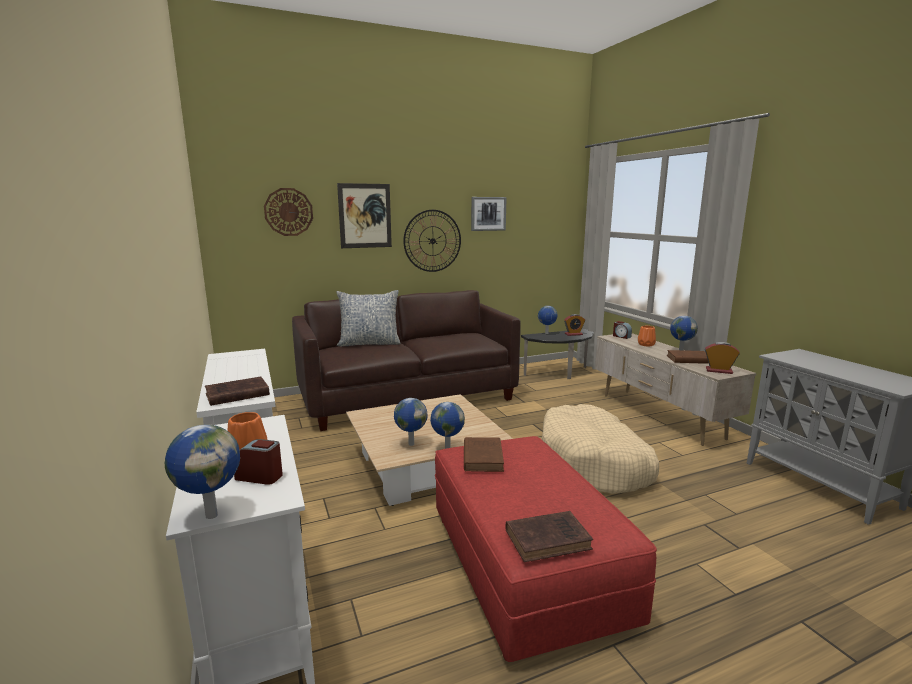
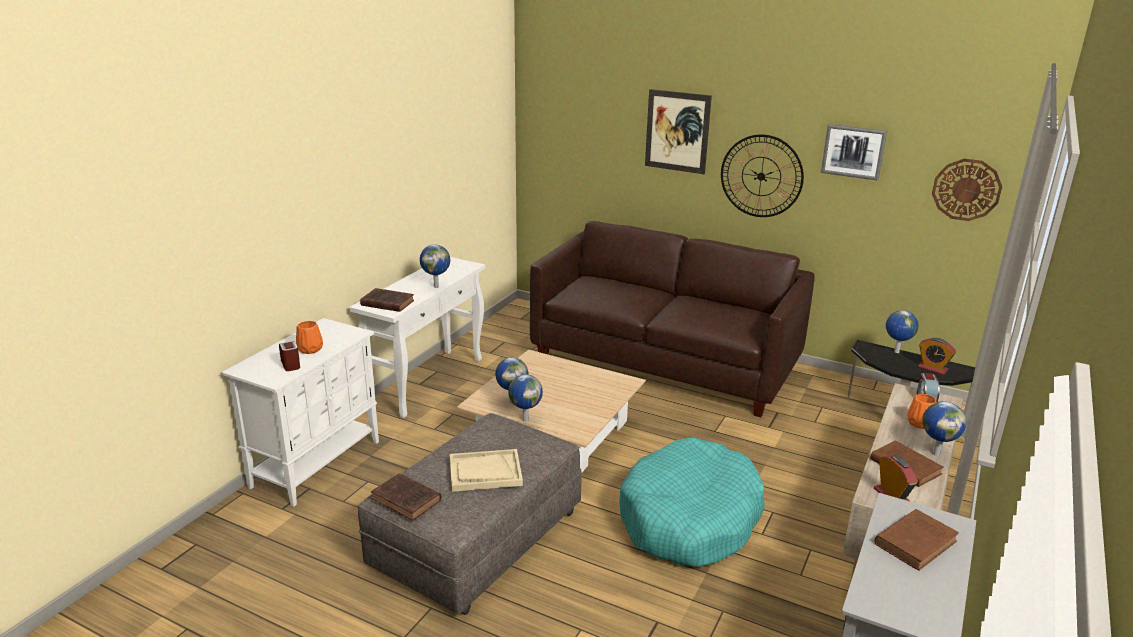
camera: 50 degrees right, 10 degrees up
globe [165,424,240,519] -> globe moved to [420,245,450,288]
wall clock [264,188,313,236] -> wall clock moved to [932,159,1002,221]
pillow [336,290,401,347] -> none
red ottoman [435,436,657,662] -> grey ottoman [358,413,582,615]
brown book [464,437,504,472] -> brown book moved to [875,509,959,571]
beige dog bed [542,404,659,494] -> turquoise dog bed [619,437,765,567]
none -> beige tray [450,449,523,492]

